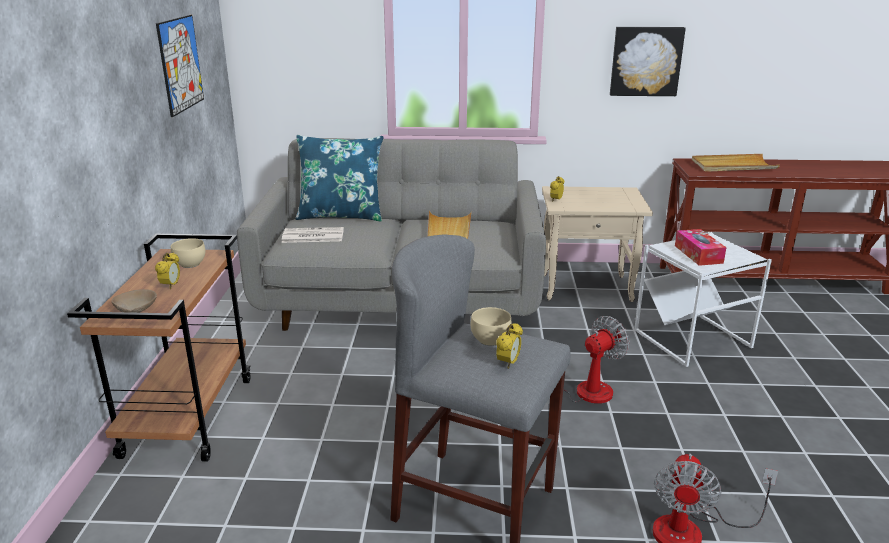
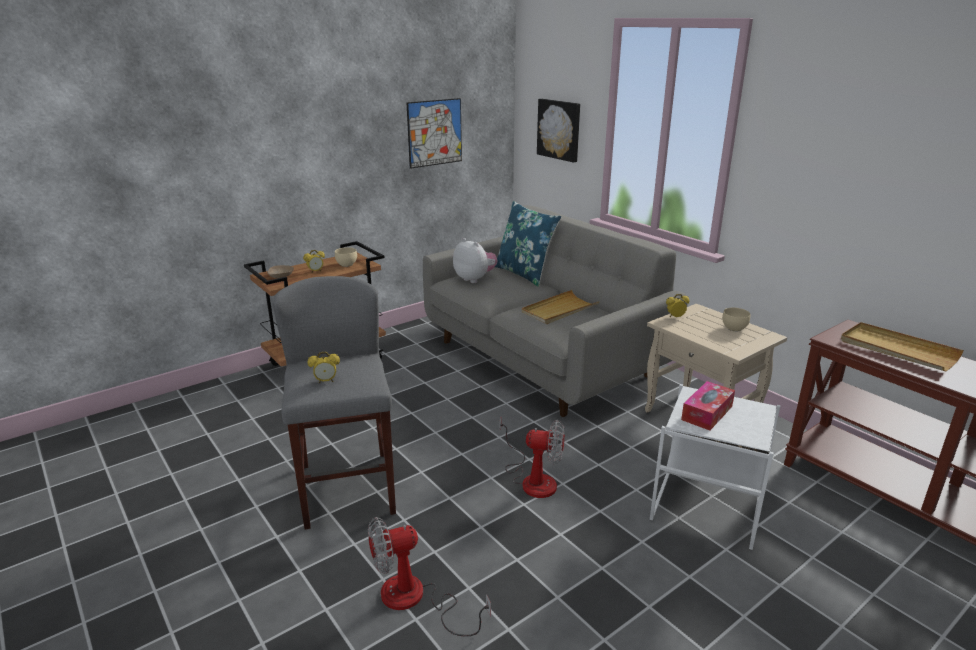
camera: 50 degrees right, 0 degrees up
newspaper [281,227,344,243] -> plush toy [453,238,497,283]
beige bowl [471,307,512,346] -> beige bowl moved to [722,308,750,331]
picture [610,27,686,96] -> picture moved to [537,99,580,162]

